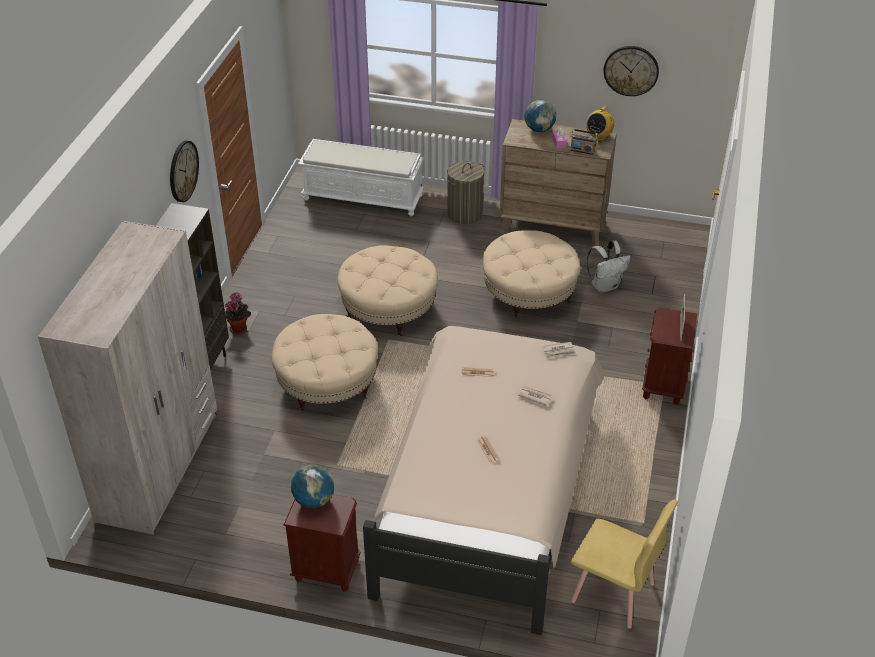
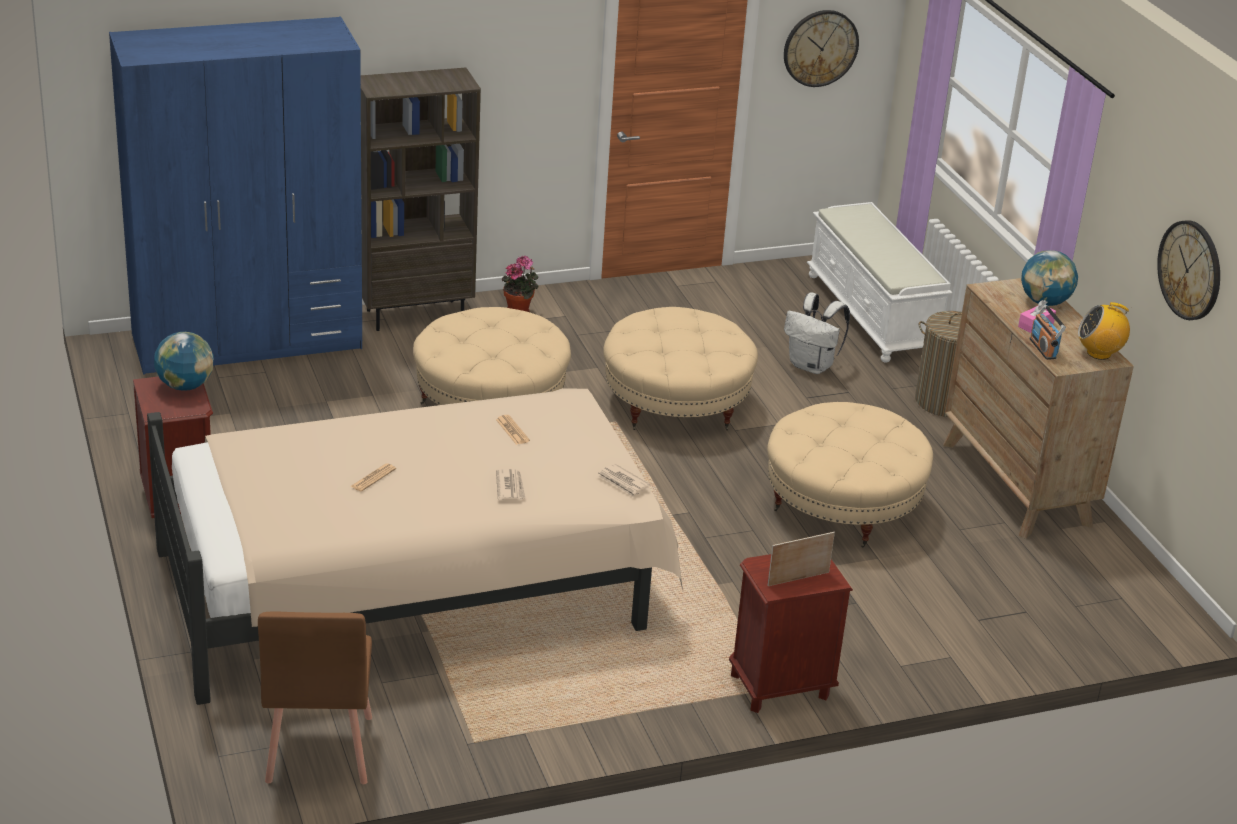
camera: 55 degrees right, 10 degrees down
beige wardrobe [38,221,217,534] -> blue wardrobe [109,17,362,375]
wall clock [170,140,199,202] -> wall clock moved to [784,10,859,87]
yellow chair [571,499,678,629] -> brown chair [258,611,372,784]
white backpack [587,240,631,293] -> white backpack moved to [784,293,850,374]

